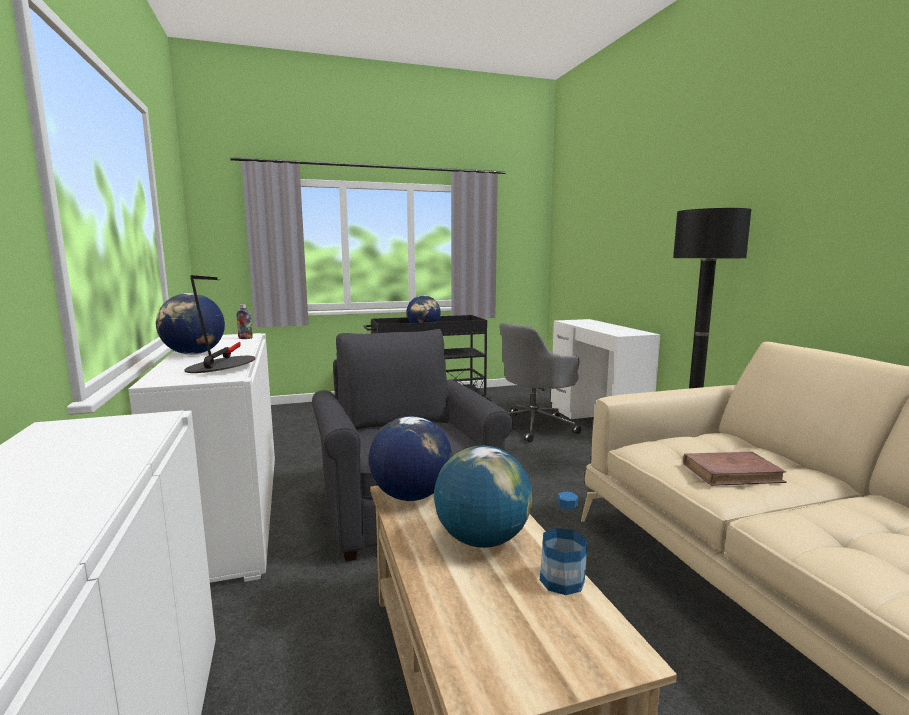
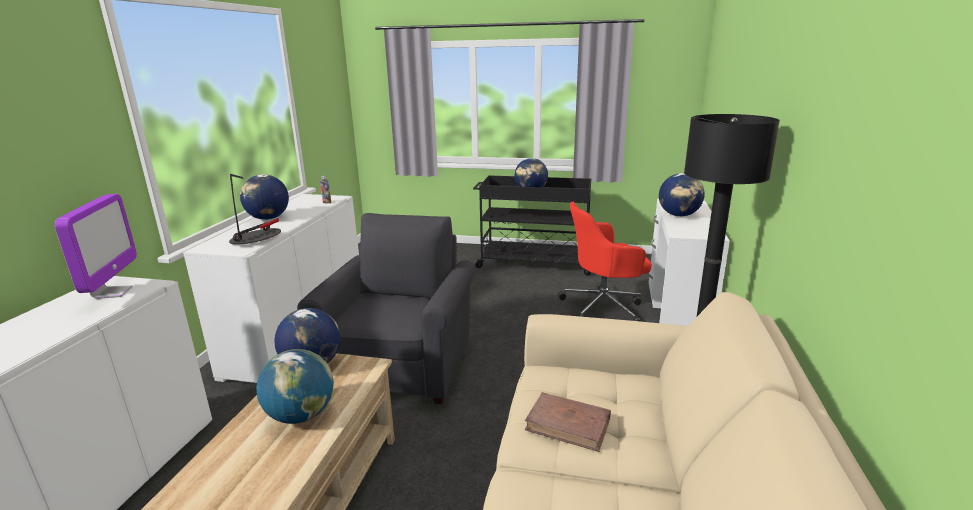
camera: 30 degrees right, 10 degrees up
grey office chair [499,323,581,442] -> red office chair [558,202,652,322]
bottle [540,492,588,595] -> none
none -> monitor [55,194,137,299]
none -> globe [659,173,705,217]

